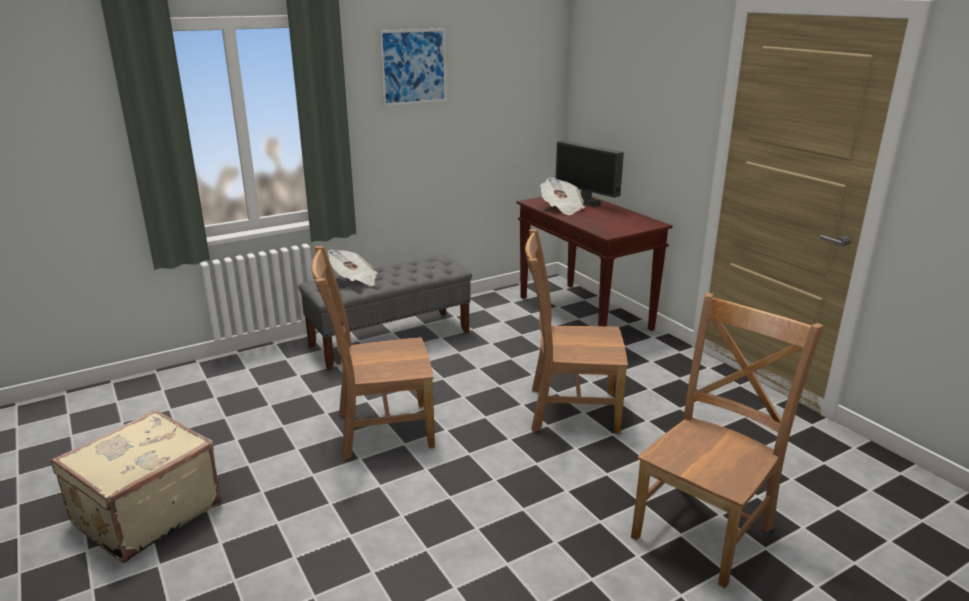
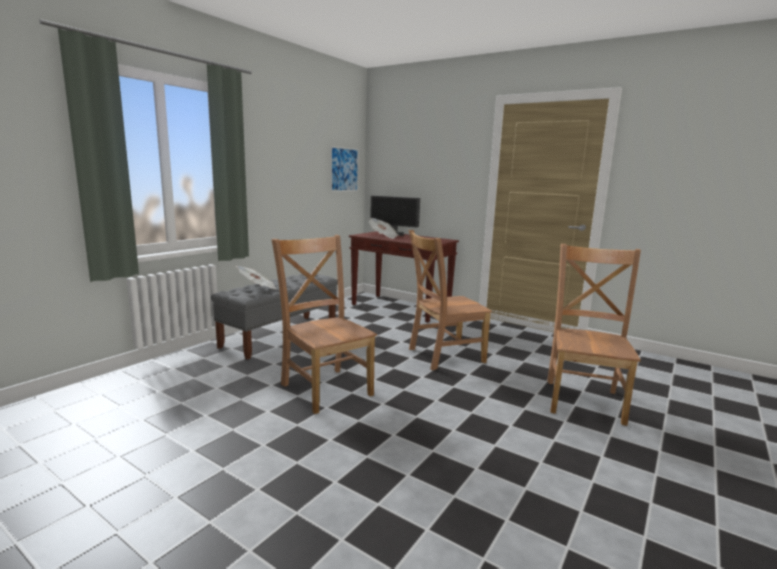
camera: 25 degrees left, 10 degrees down
beige suitcase [51,409,222,563] -> none
brown chair [311,246,435,460] -> brown chair turned 90 degrees clockwise [271,235,377,414]
picture [379,28,447,106] -> picture moved to [330,146,359,192]

